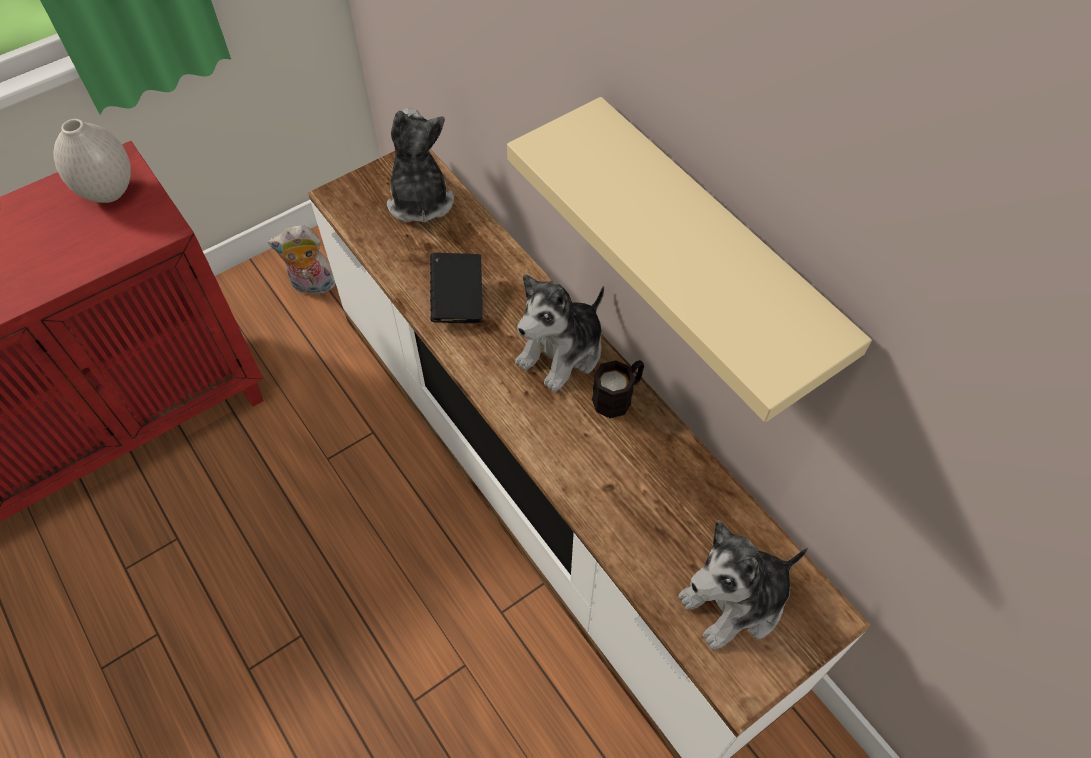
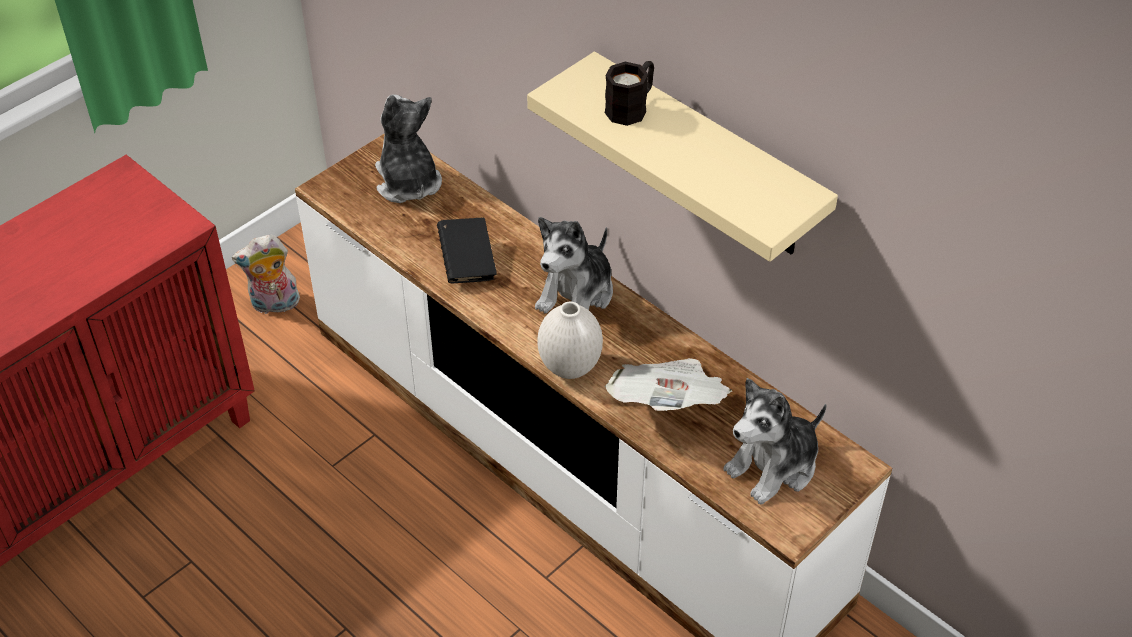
camera: 10 degrees left, 10 degrees down
white vase [54,119,131,203] -> white vase moved to [537,302,603,379]
black mug [592,360,644,418] -> black mug moved to [605,61,654,126]
none -> newspaper [605,358,732,411]

